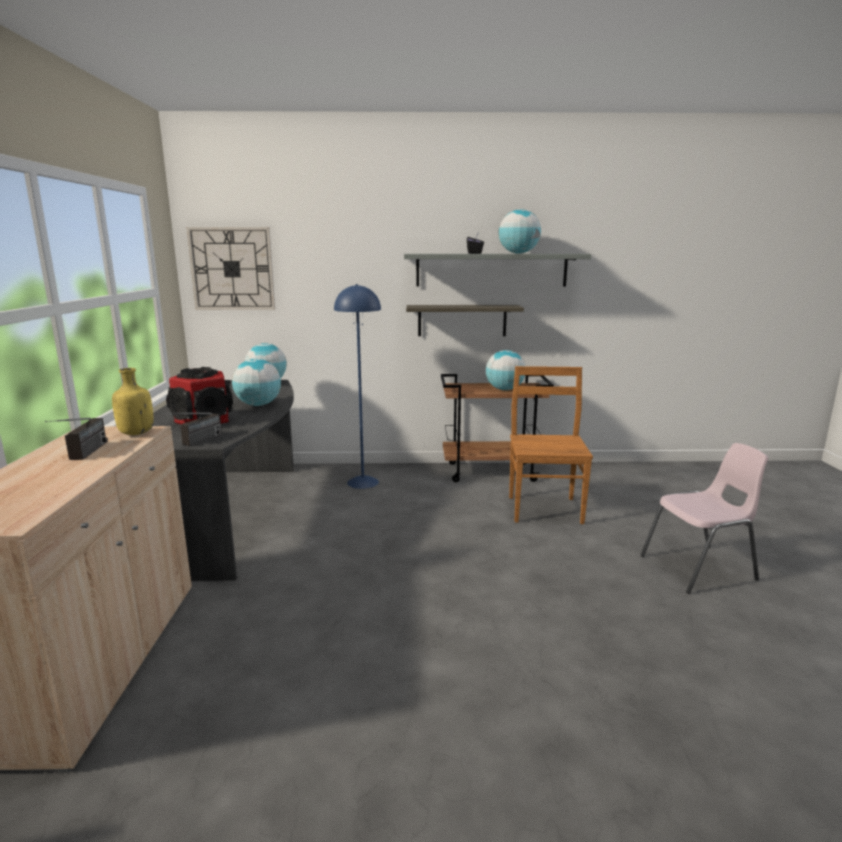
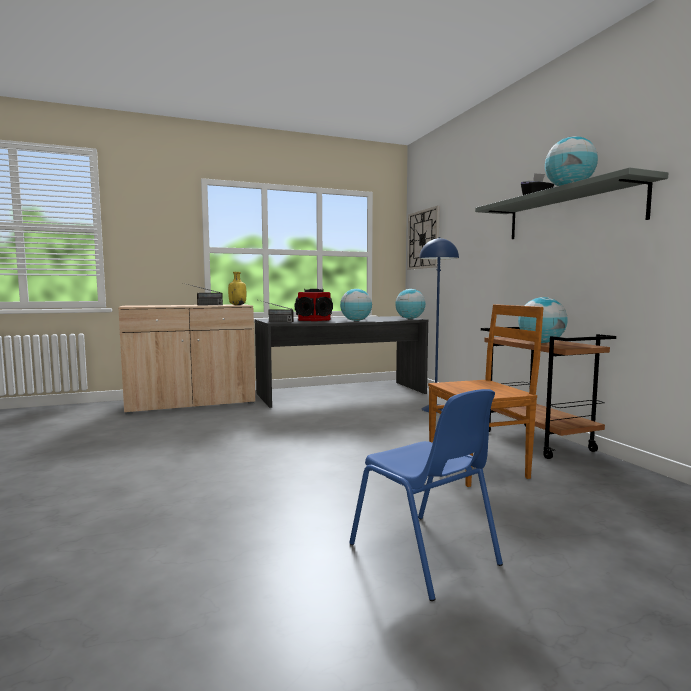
camera: 70 degrees right, 10 degrees down
shelf [406,305,524,336] -> none
pink chair [641,443,768,594] -> blue chair [349,389,503,601]

